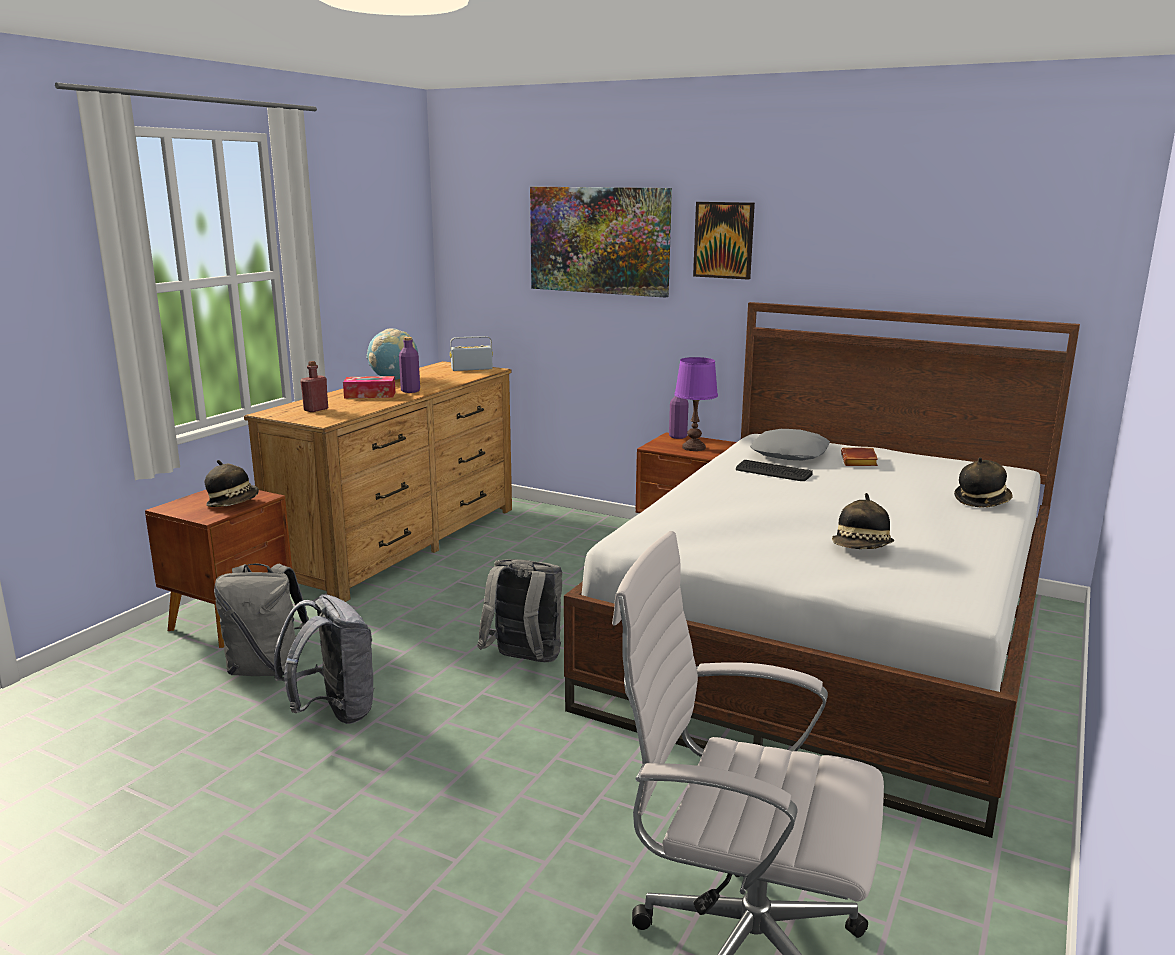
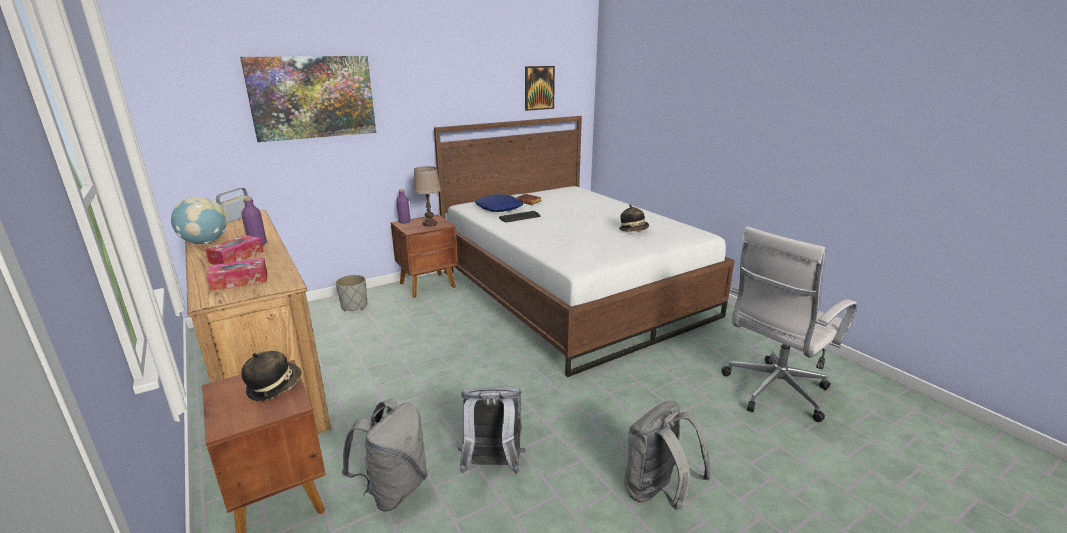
camera: 60 degrees left, 5 degrees up
red bottle [300,361,328,412] -> tissue box [206,258,267,291]
grey backpack [477,559,562,662] -> grey backpack moved to [624,401,710,510]
purple table lamp [674,357,718,451] -> brown table lamp [413,166,441,226]
picture [693,202,755,280] -> picture moved to [525,66,555,111]
grey pillow [750,429,830,460] -> blue pillow [475,194,523,212]
hat [954,457,1012,507] -> none
none -> grey planter [336,275,367,312]

